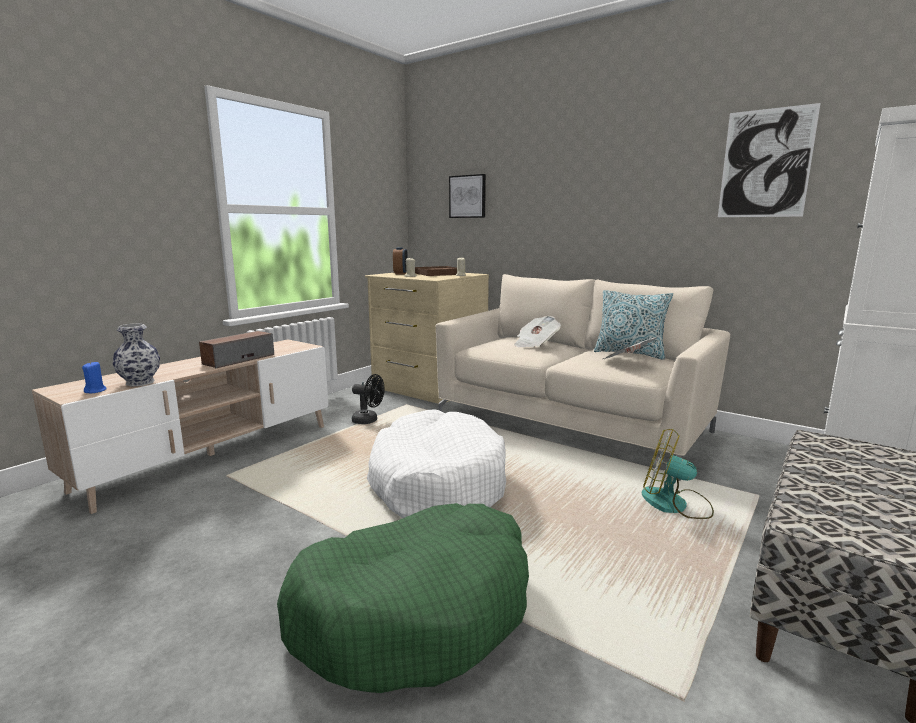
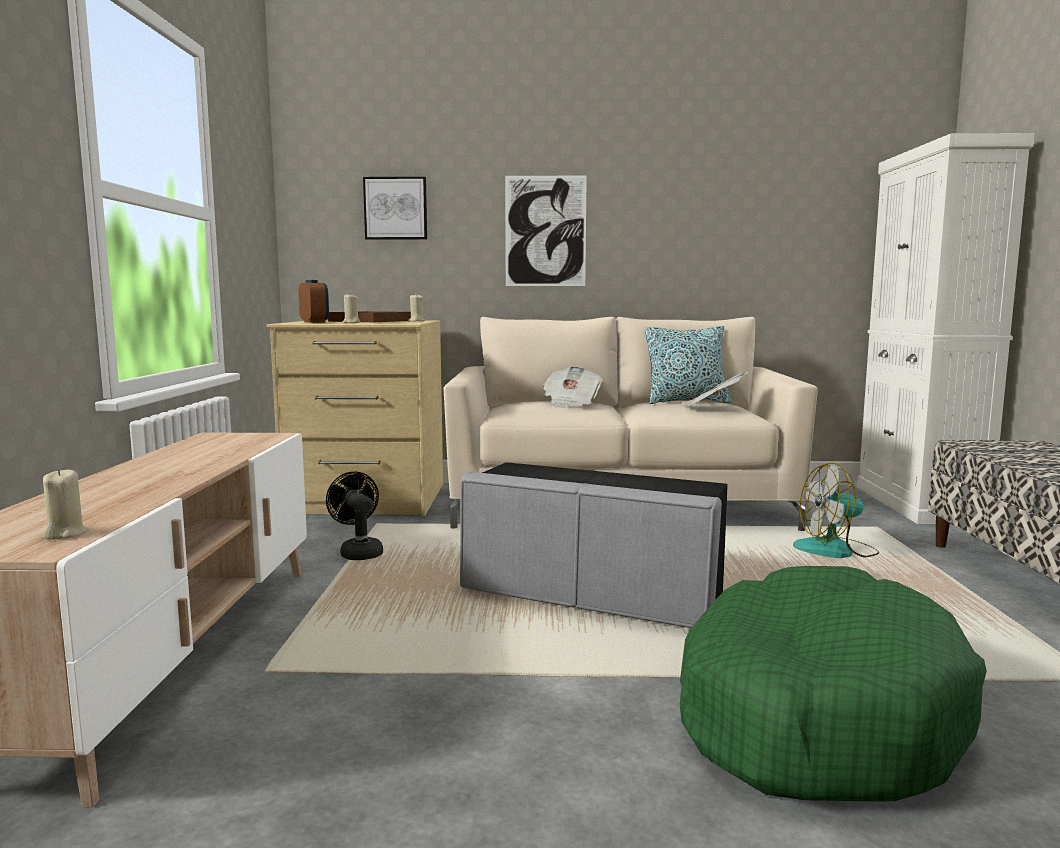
camera: 35 degrees left, 5 degrees down
blue candle [82,361,107,394] -> beige candle [42,469,88,539]
vase [113,323,160,387] -> none
speaker [199,331,274,368] -> none
black fan [352,374,385,424] -> black fan turned 105 degrees counterclockwise [326,472,383,560]
white dog bed [367,409,506,518] -> grey ottoman [460,462,728,628]
picture [718,103,821,217] -> picture moved to [505,176,587,286]

